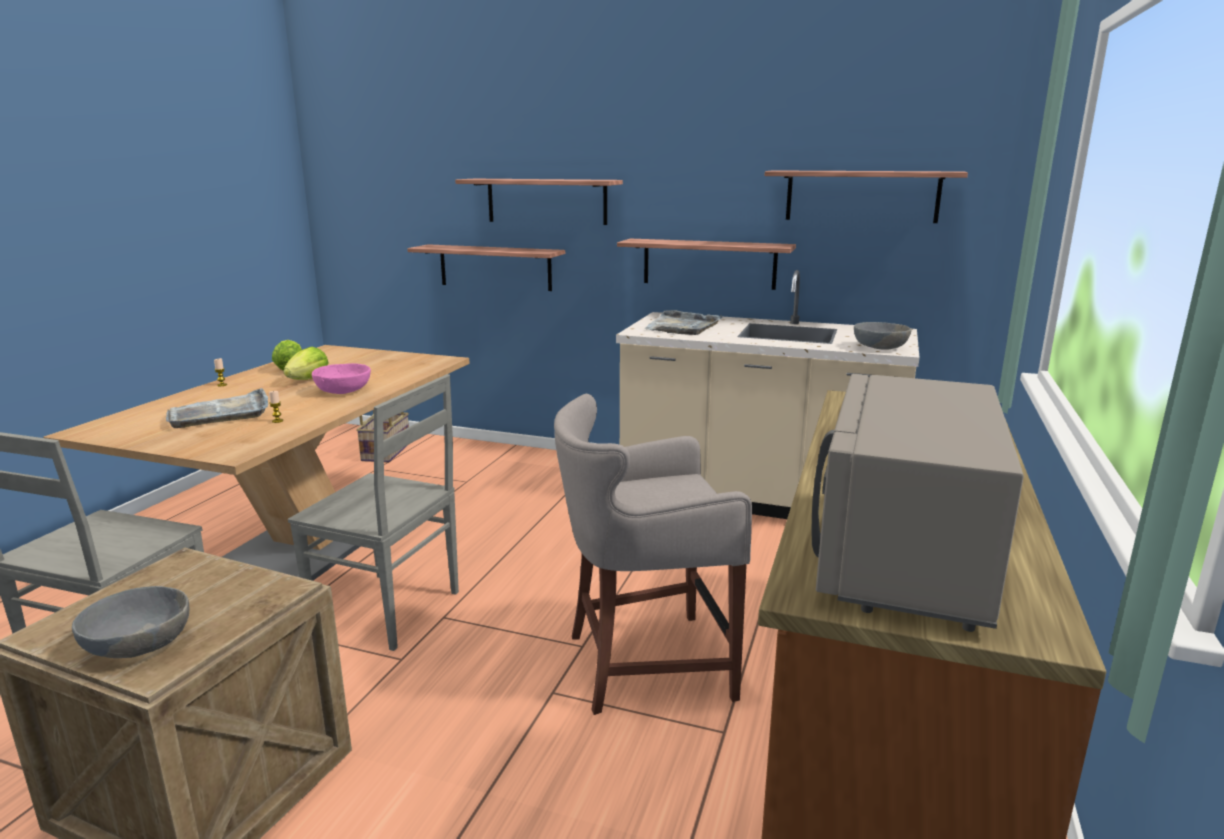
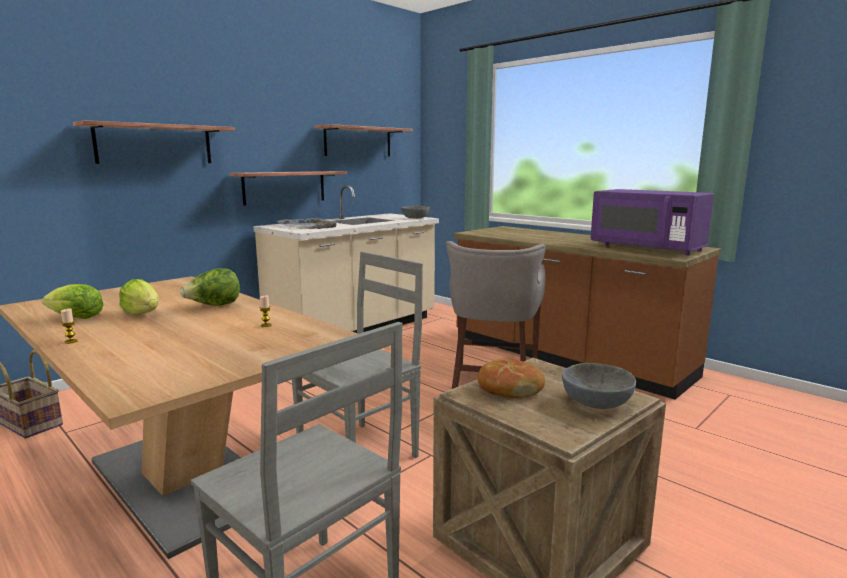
camera: 65 degrees left, 5 degrees down
grey tray [166,388,268,428] -> none
pink bowl [312,363,371,394] -> lettuce [180,268,240,306]
shelf [407,244,565,291] -> none
grey microwave [812,374,1024,632] -> purple microwave [591,189,714,255]
none -> bread [478,358,545,398]

